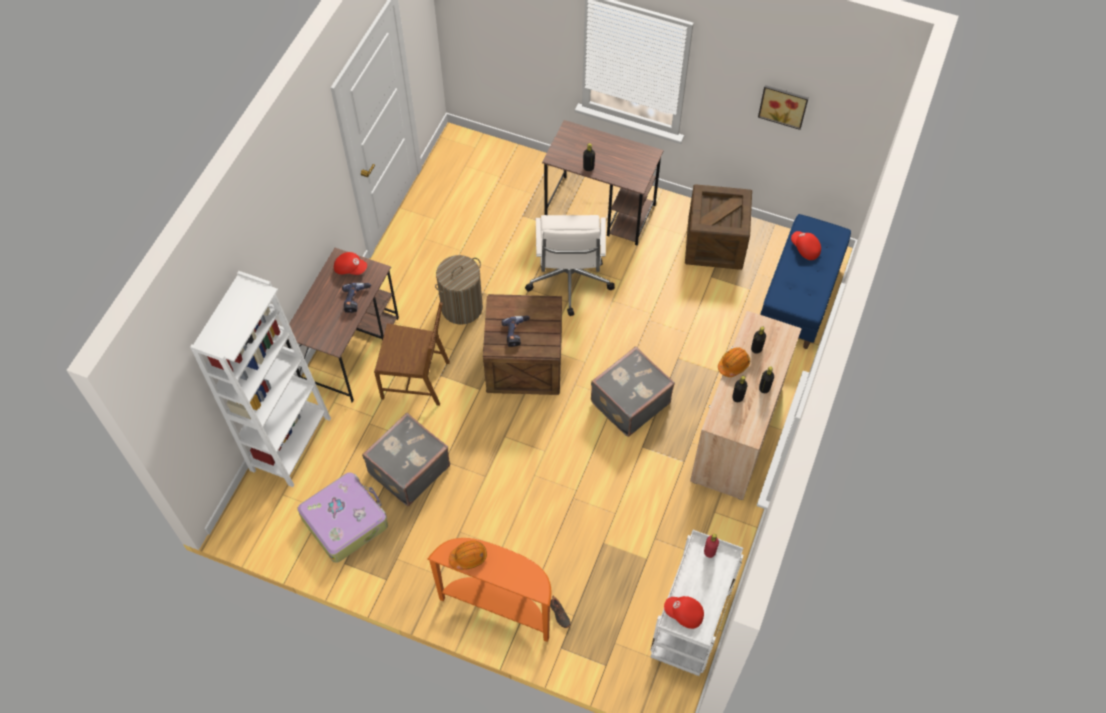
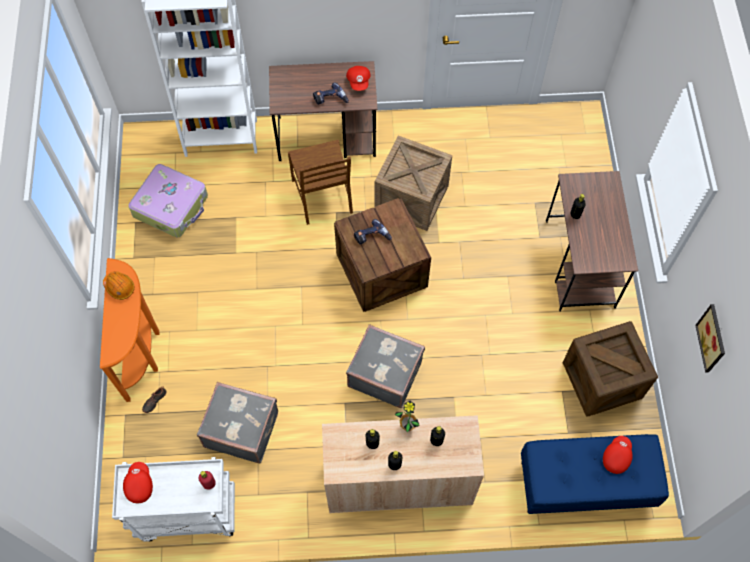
camera: 65 degrees right, 5 degrees up
grey suitcase [362,413,450,506] -> grey suitcase moved to [197,382,278,463]
laundry basket [435,255,483,325] -> crate [375,135,452,231]
white office chair [525,215,615,316] -> none
orange hard hat [718,347,750,377] -> potted plant [395,401,420,432]

